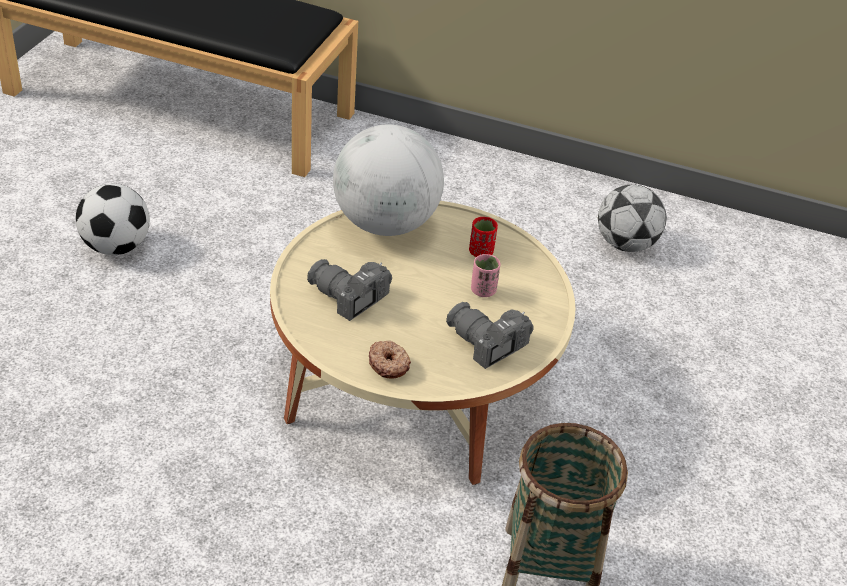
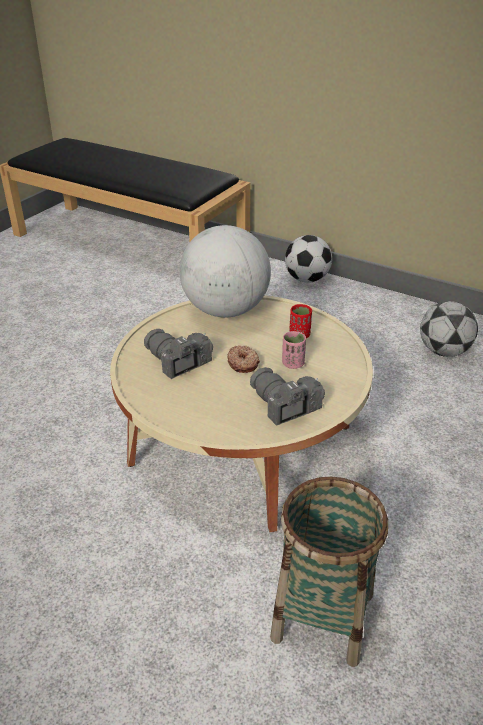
camera: 15 degrees right, 5 degrees down
football [76,183,150,255] -> football moved to [285,235,332,283]
donut [369,341,411,379] -> donut moved to [228,345,260,373]

